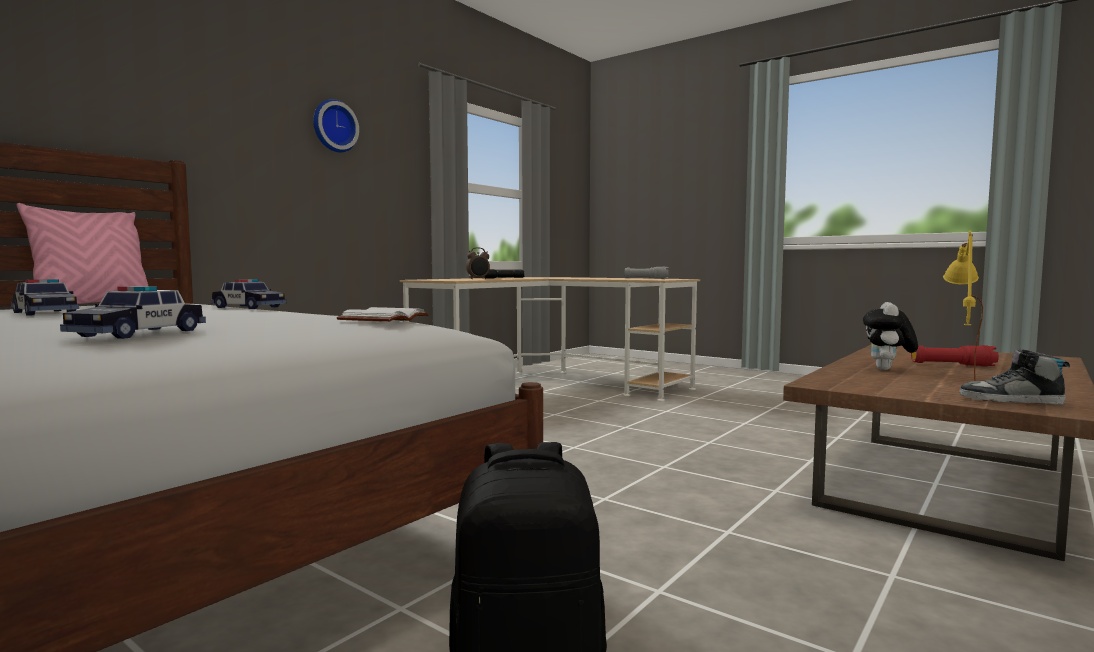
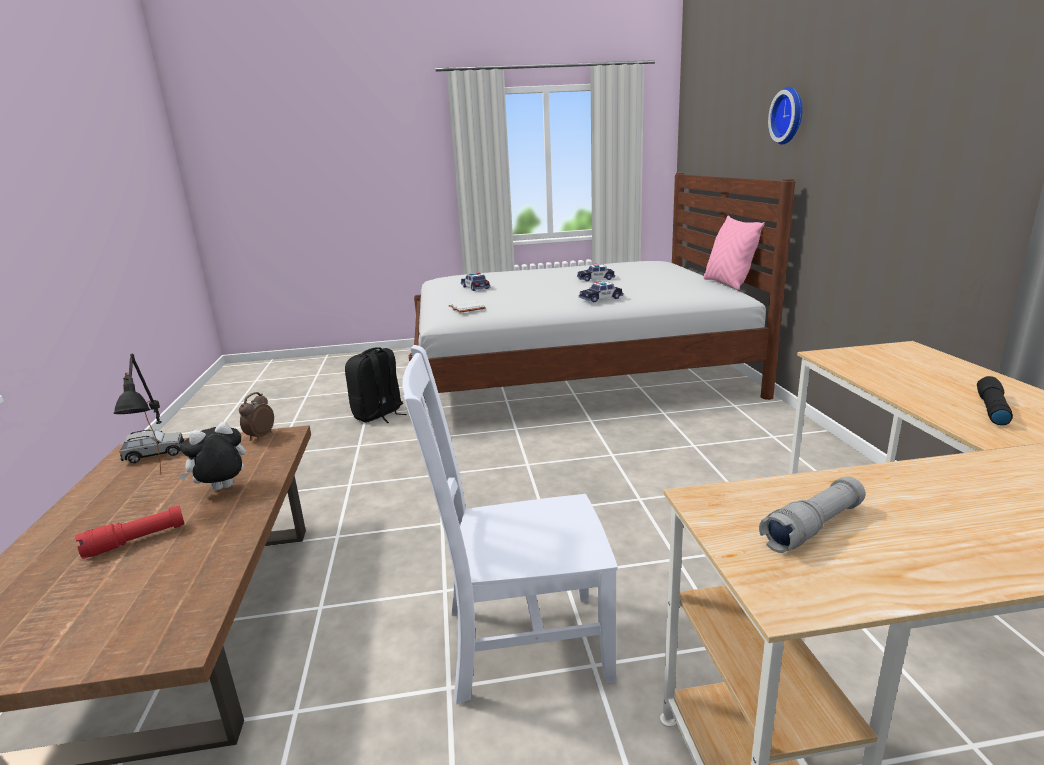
camera: 135 degrees right, 15 degrees up
wall clock [313,99,359,152] -> wall clock moved to [768,87,802,145]
alarm clock [466,248,490,280] -> alarm clock moved to [239,392,274,441]
plush toy [863,302,918,370] -> plush toy turned 105 degrees counterclockwise [178,422,246,490]
yellow table lamp [943,230,983,381] -> black table lamp [114,354,162,475]
shoe [960,348,1070,405] -> grey toy car [120,429,184,463]
none -> white chair [402,345,618,705]

